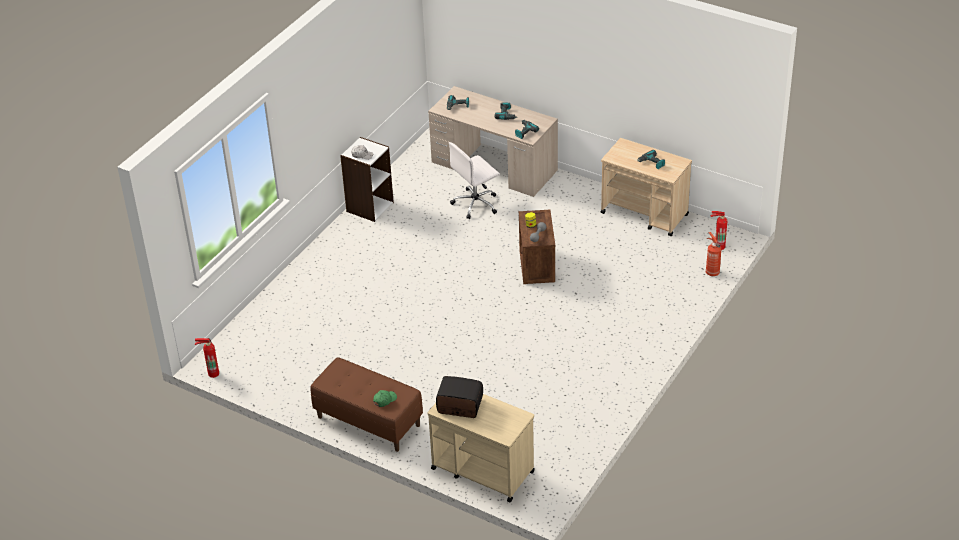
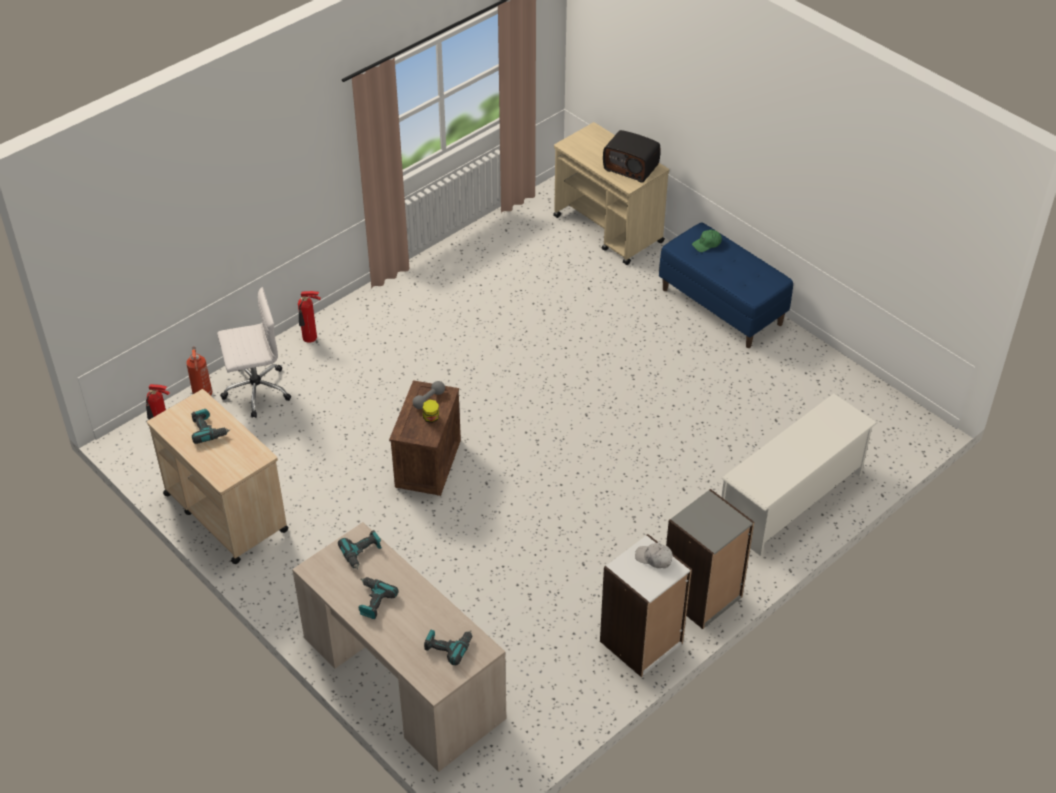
camera: 165 degrees left, 5 degrees up
fire extinguisher [195,338,219,378] -> fire extinguisher moved to [298,291,321,343]
brown bench [310,357,423,452] -> blue bench [659,222,793,348]
white office chair [449,142,500,219] -> white office chair moved to [217,287,291,418]
none -> grey bookcase [666,489,754,629]
none -> white shoe rack [721,393,877,556]

